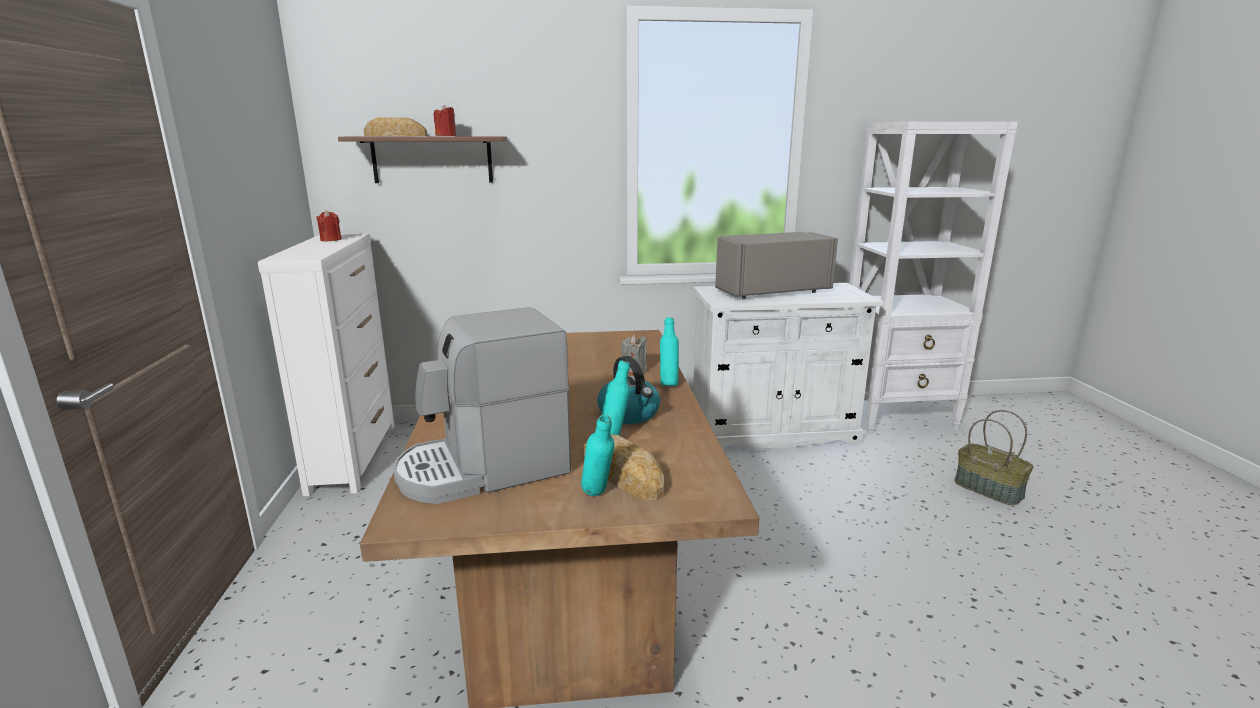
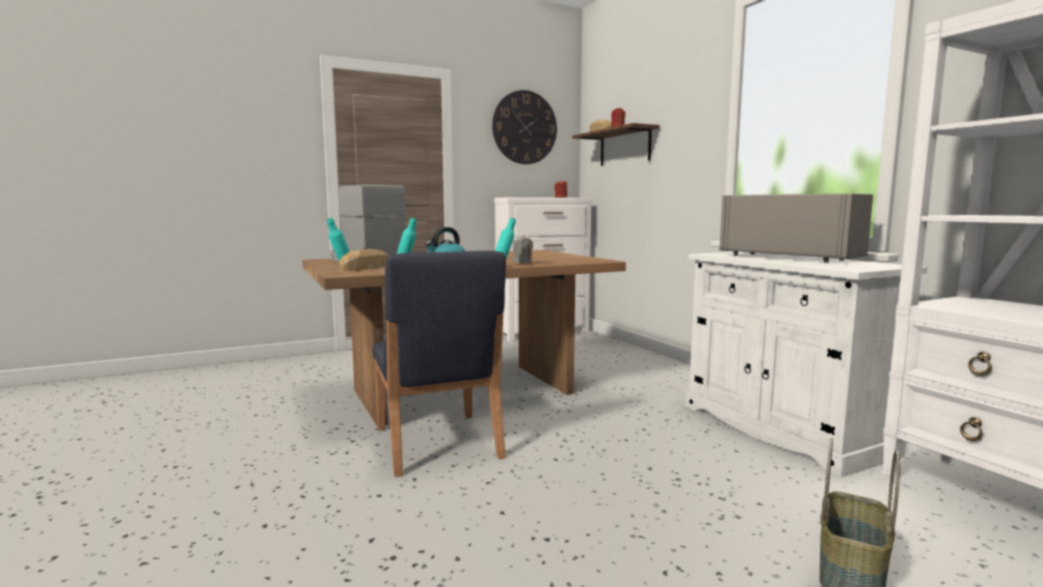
camera: 70 degrees right, 10 degrees down
none -> blue chair [372,251,506,477]
none -> wall clock [492,90,557,164]

